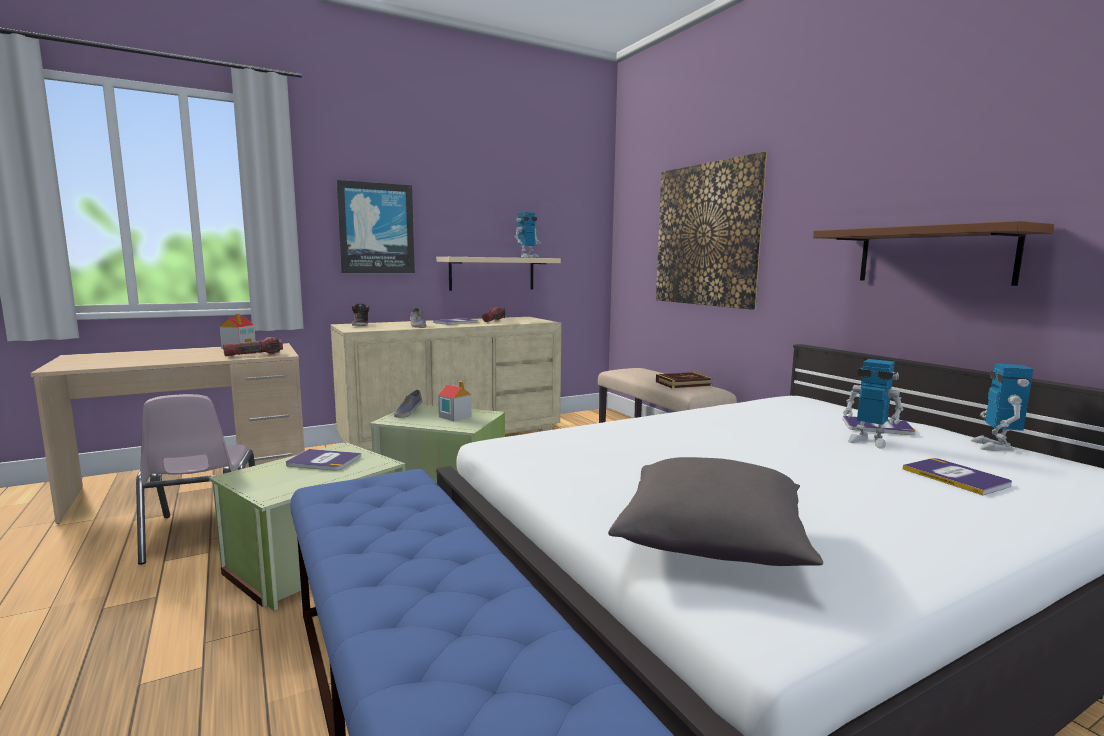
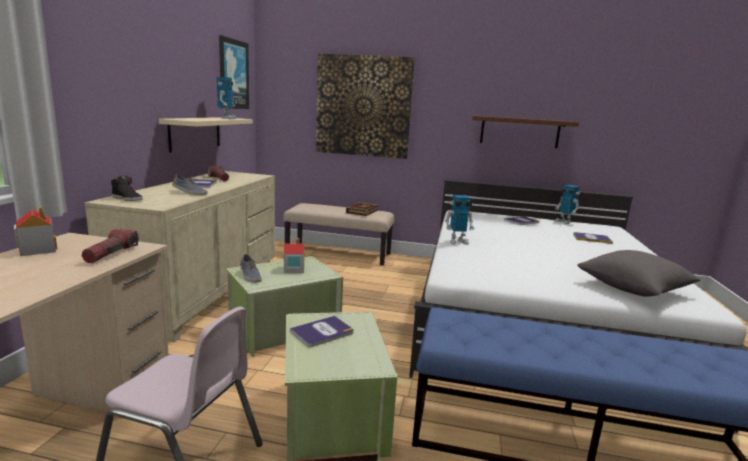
camera: 50 degrees left, 5 degrees up
picture [336,180,415,273] -> picture moved to [219,35,249,109]
toy robot [843,359,903,449] -> toy robot moved to [445,195,474,245]

